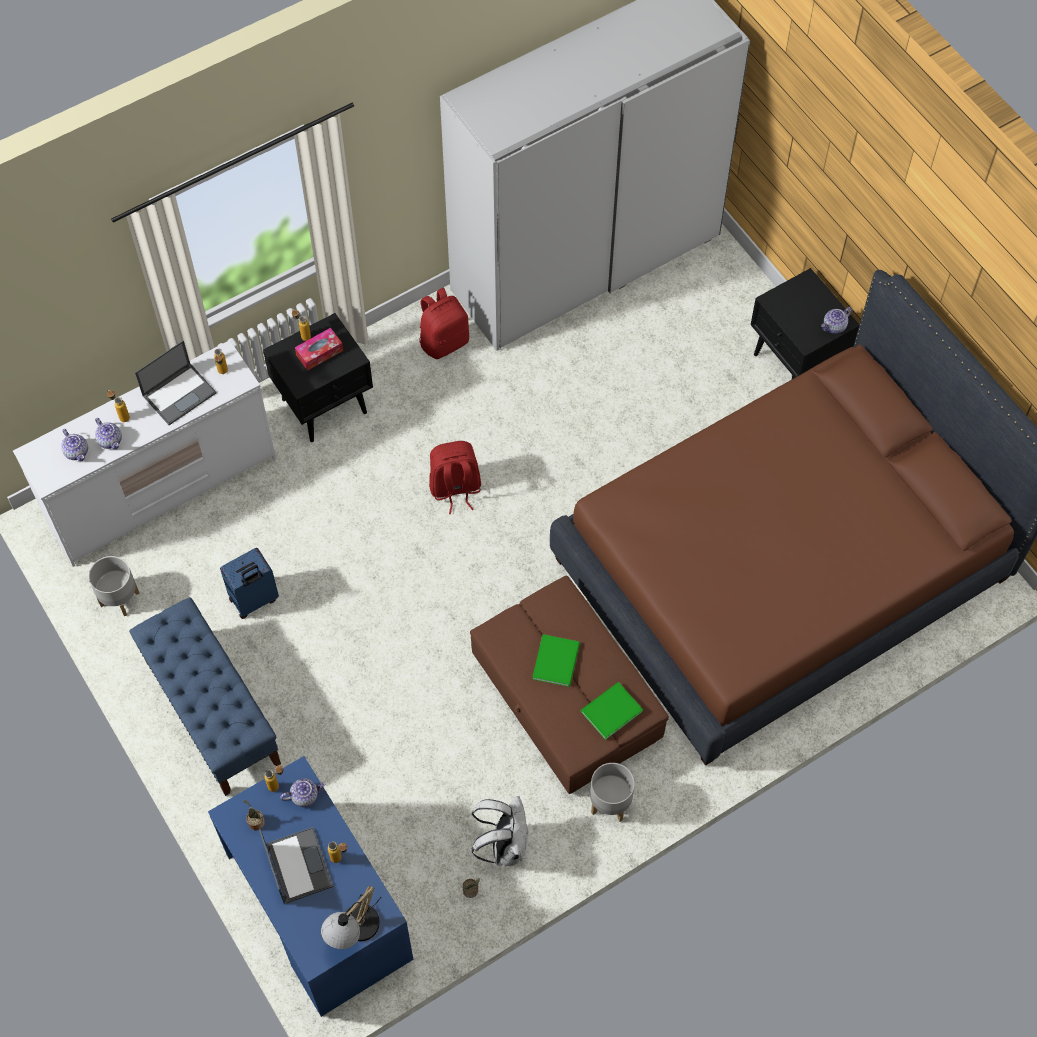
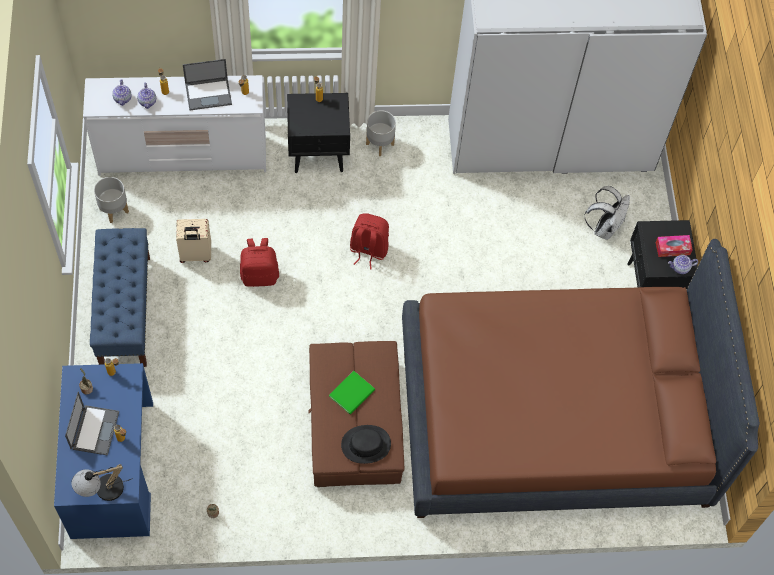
camera: 25 degrees right, 0 degrees up
blue suitcase [220,548,279,619] -> beige suitcase [176,219,211,263]
teapot [281,778,326,807] -> none
tissue box [295,328,343,370] -> tissue box moved to [656,235,693,257]
red backpack [419,287,469,359] -> red backpack moved to [240,238,279,287]
white backpack [471,796,528,867] -> white backpack moved to [584,186,630,240]
green book [581,682,643,740] -> black hat [341,425,391,464]
grey planter [590,763,635,822] -> grey planter moved to [366,110,396,156]

